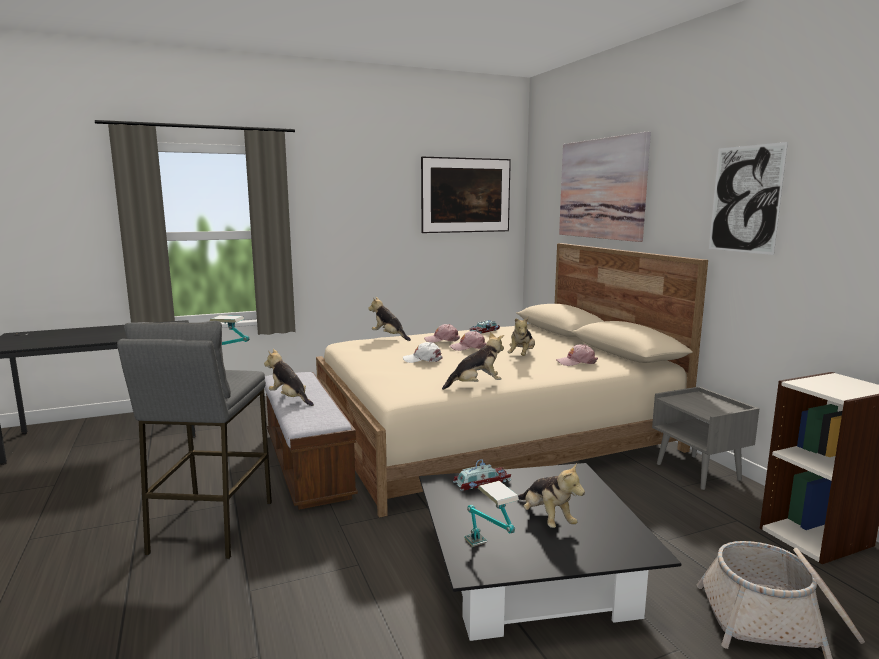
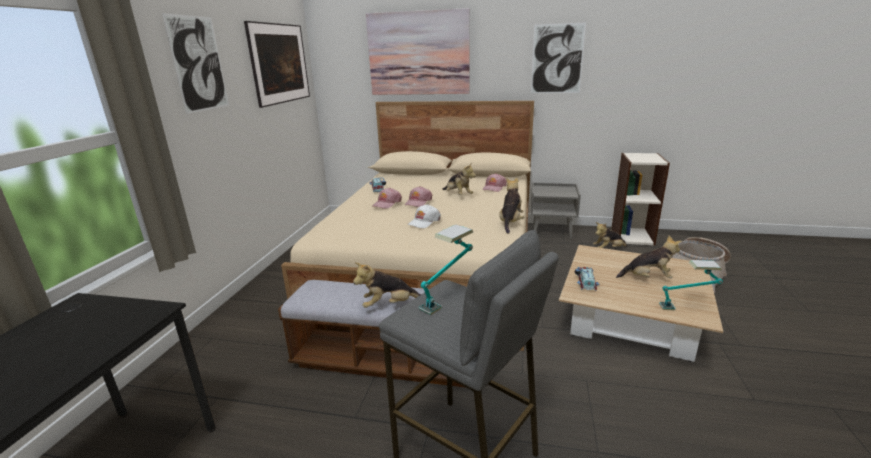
camera: 55 degrees left, 10 degrees up
plush toy [368,297,411,341] -> plush toy moved to [593,222,627,248]
black coffee table [419,463,681,641] -> beige coffee table [559,245,723,362]
none -> picture [162,13,229,114]

